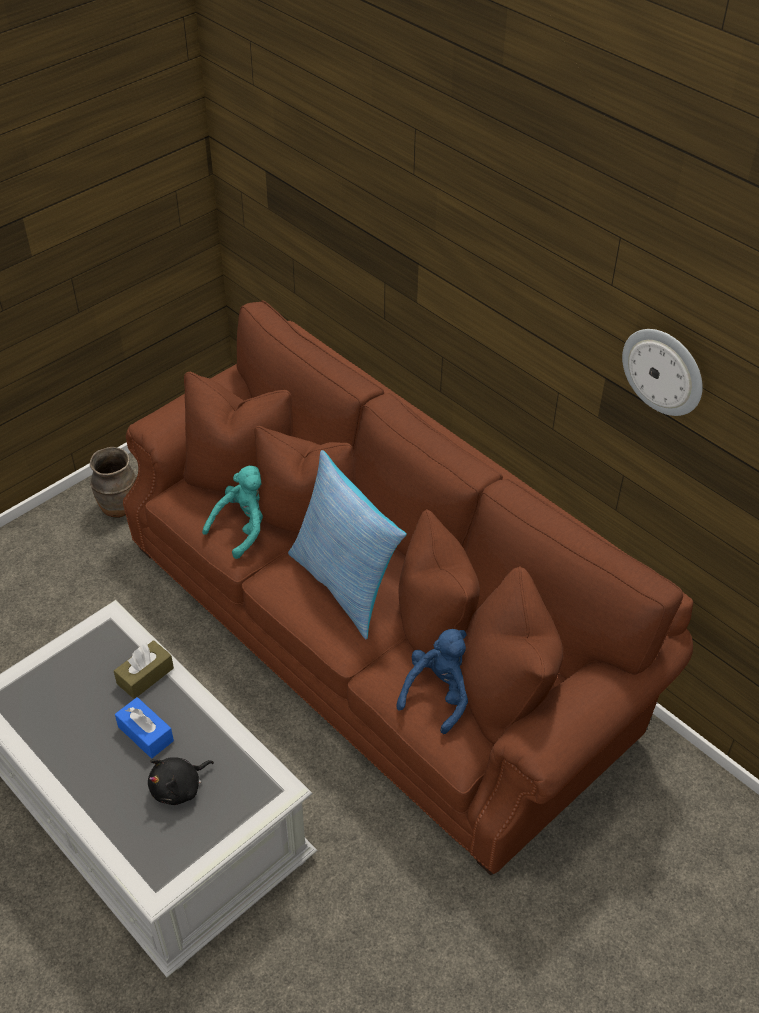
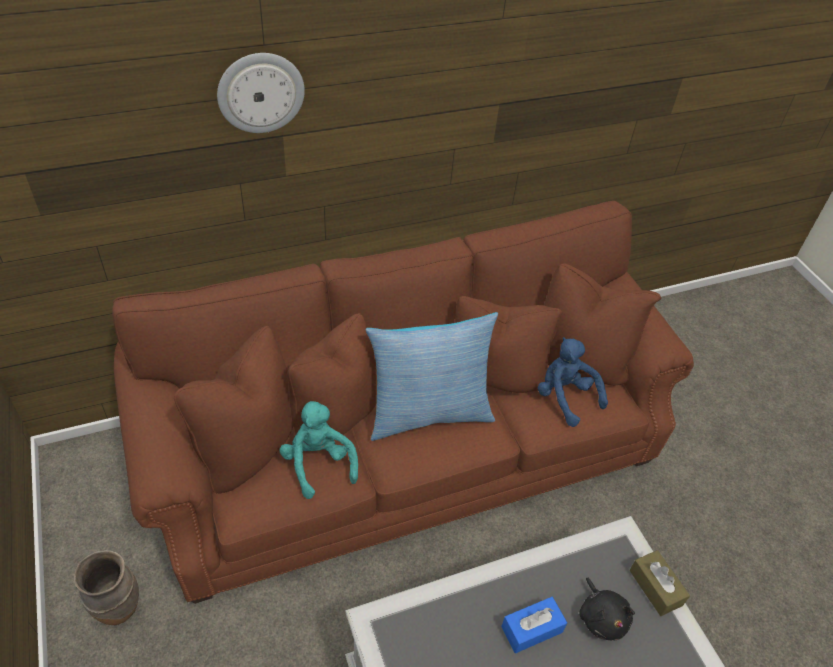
camera: 70 degrees left, 0 degrees up
brown tissue box [114,640,174,699] -> brown tissue box moved to [630,550,690,616]
wall clock [622,329,703,416] -> wall clock moved to [217,53,305,133]

